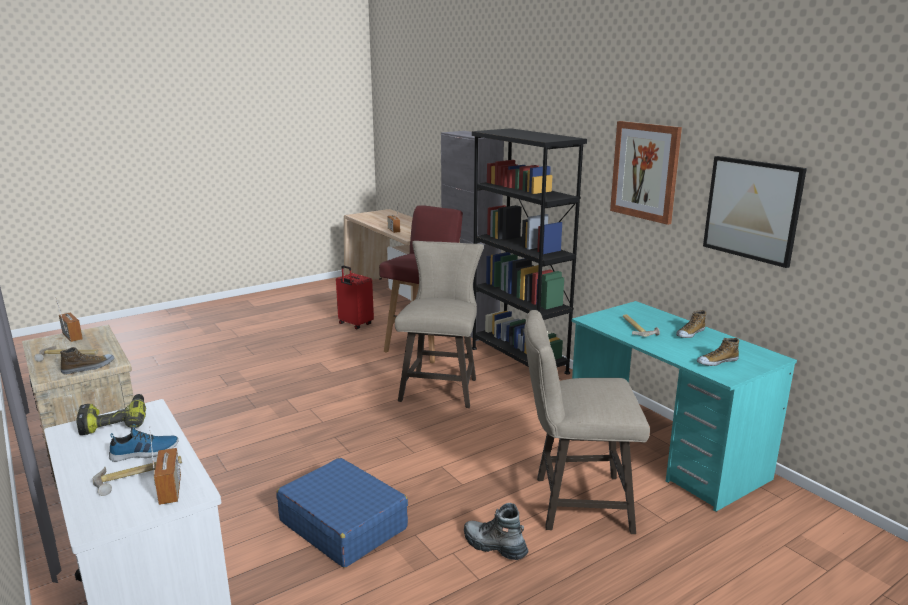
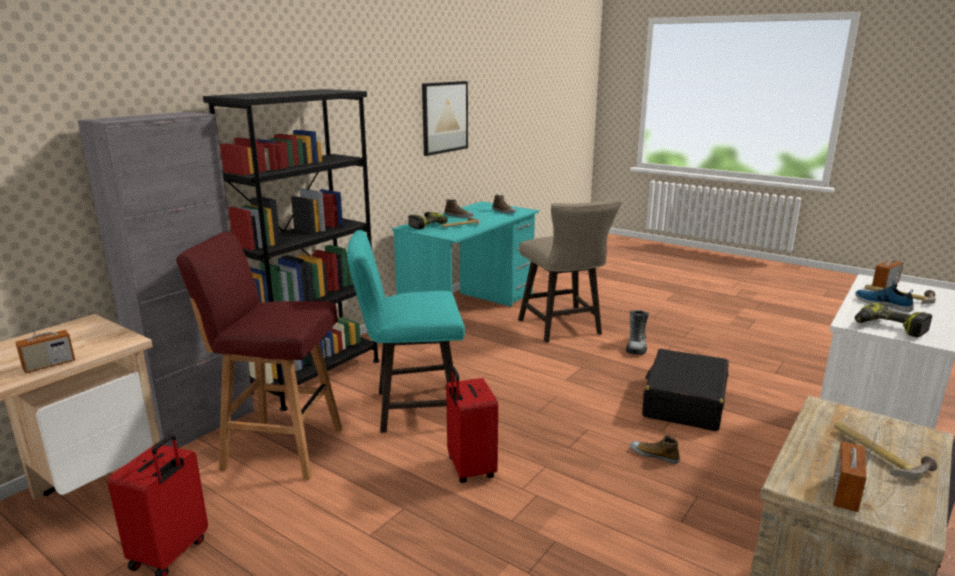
camera: 110 degrees left, 0 degrees up
shoe [60,347,114,374] -> shoe moved to [630,435,680,464]
blue suitcase [276,458,408,568] -> black suitcase [642,349,729,431]
beige stool [395,241,484,408] -> turquoise stool [347,230,465,433]
picture [610,121,682,225] -> none
none -> power drill [408,212,448,230]
none -> red suitcase [446,366,498,483]

